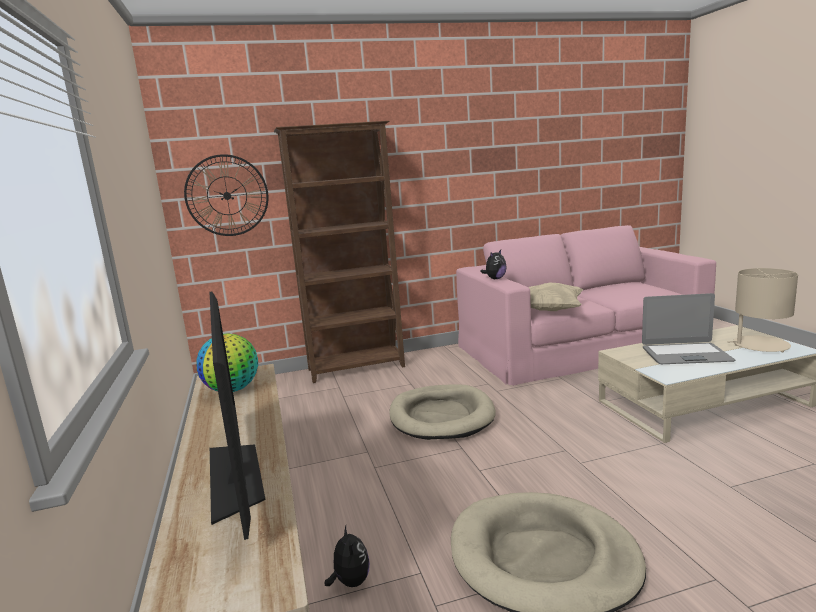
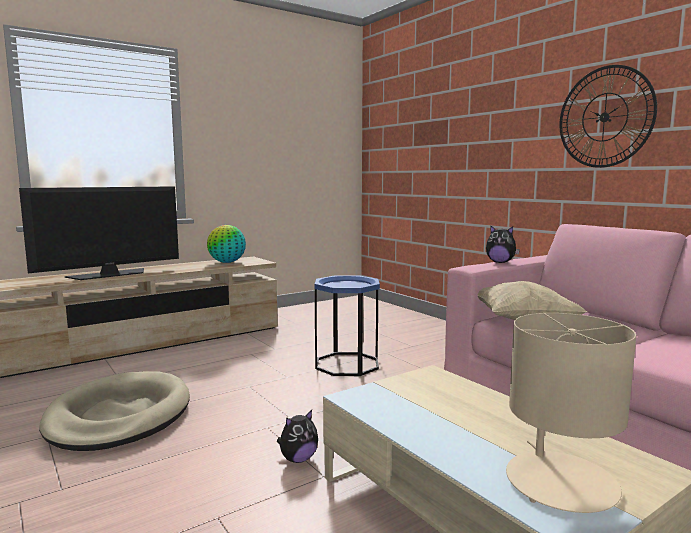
camera: 70 degrees right, 5 degrees down
wall clock [184,154,269,236] -> wall clock moved to [559,65,657,168]
brown bookcase [274,121,405,383] -> none
plush toy [325,526,370,587] -> plush toy moved to [277,410,318,463]
beige dog bed [389,384,496,440] -> blue side table [315,275,380,376]
laptop [642,293,735,364] -> none

